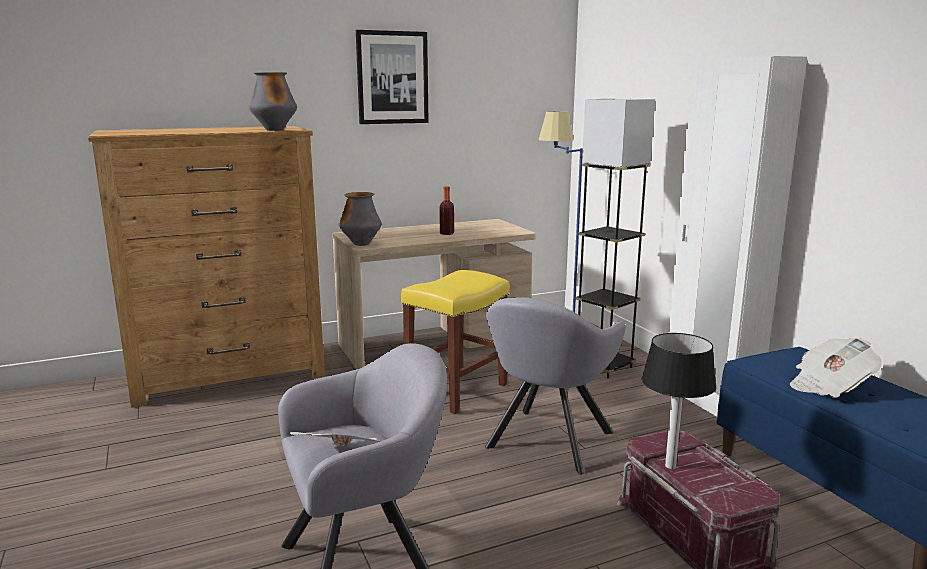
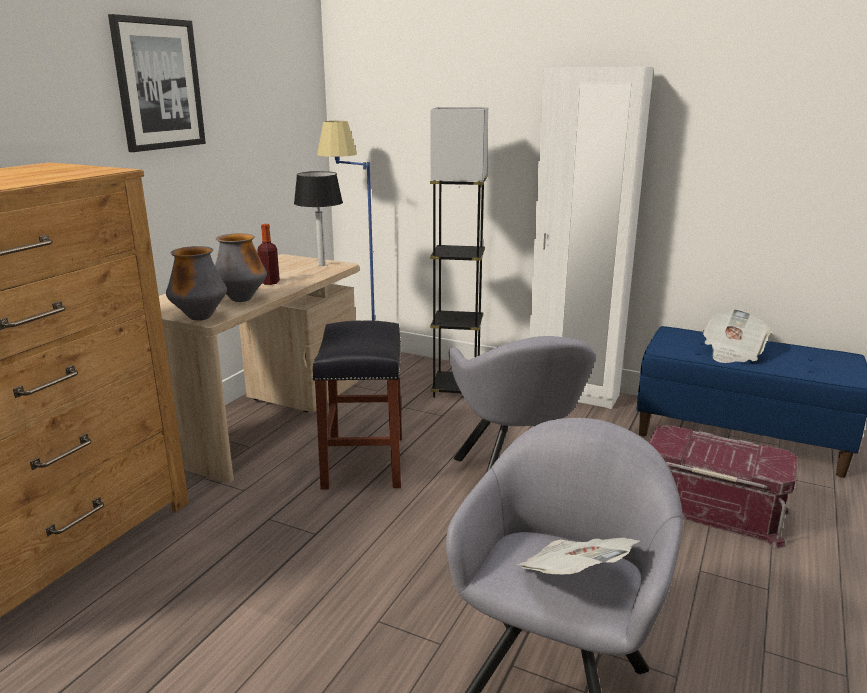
camera: 40 degrees left, 5 degrees up
vase [249,72,297,131] -> vase moved to [215,233,267,302]
yellow stool [401,270,509,414] -> black stool [312,320,402,490]
table lamp [642,333,716,469] -> table lamp moved to [294,171,343,266]

